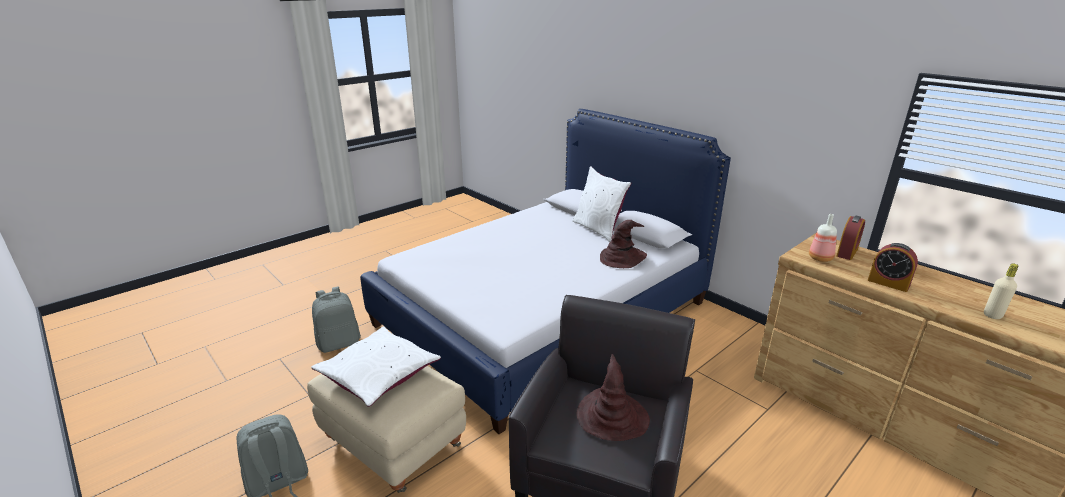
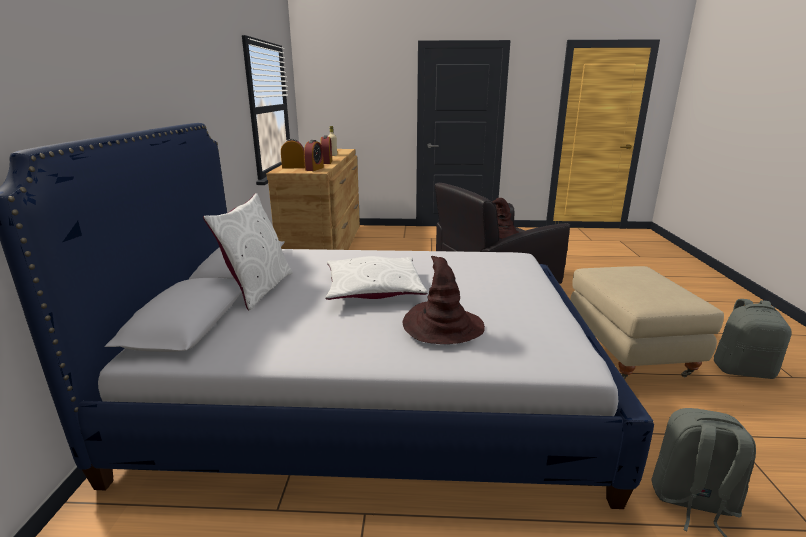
camera: 135 degrees left, 5 degrees down
white pillow [311,326,441,407] -> white pillow moved to [325,256,428,300]
brown hat [600,220,647,268] -> brown hat moved to [403,256,485,344]
bottle [809,214,837,262] -> alarm clock [304,140,324,171]

